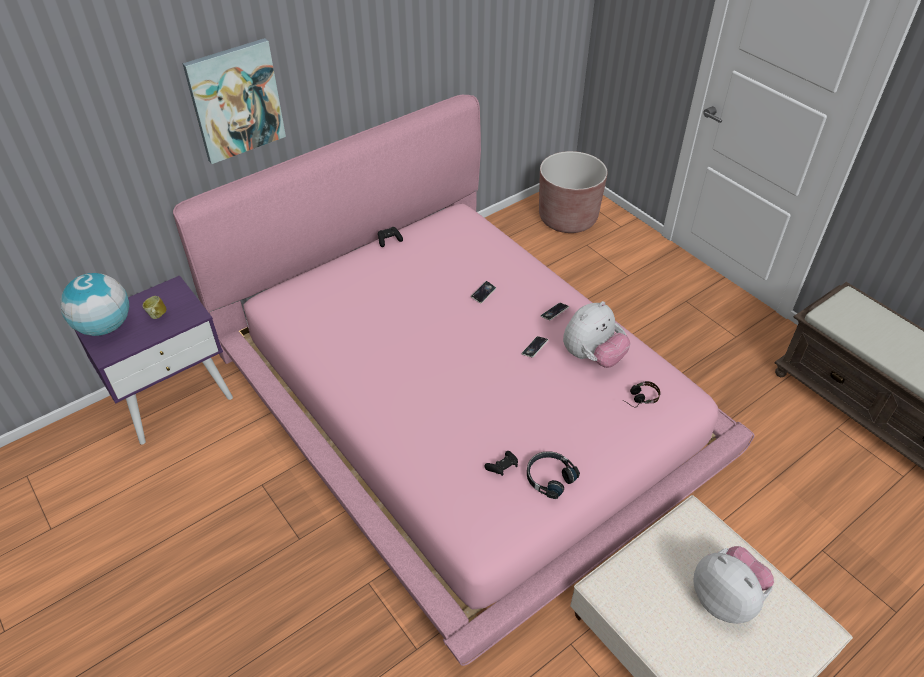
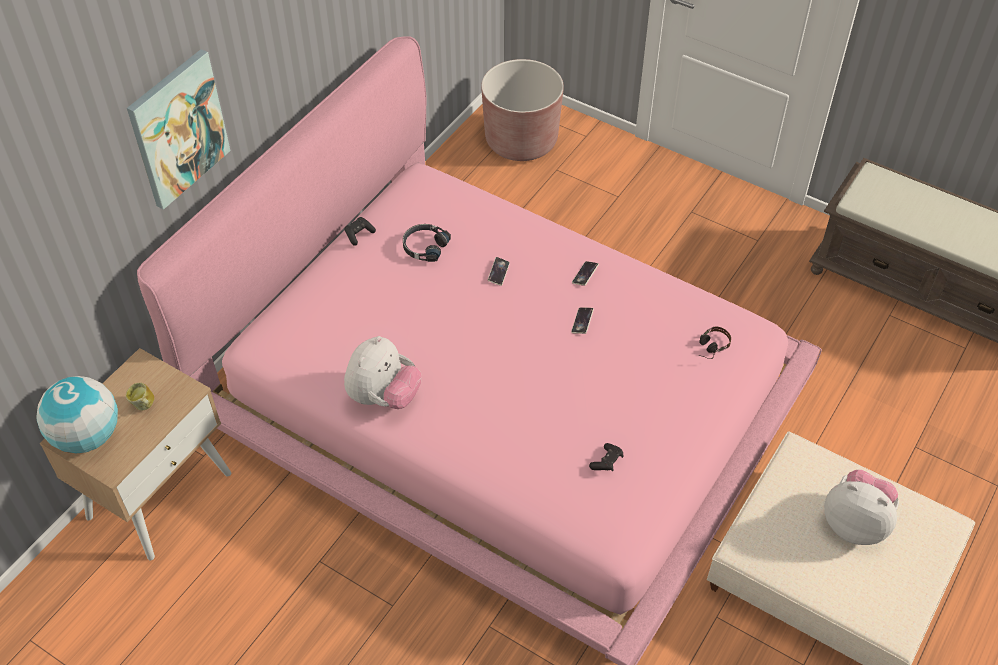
camera: 20 degrees left, 5 degrees up
purple nightstand [75,275,233,445] -> beige nightstand [40,348,231,560]
black headphones [527,451,580,499] -> black headphones moved to [403,224,451,262]
plush toy [563,301,631,368] -> plush toy moved to [344,336,422,409]

